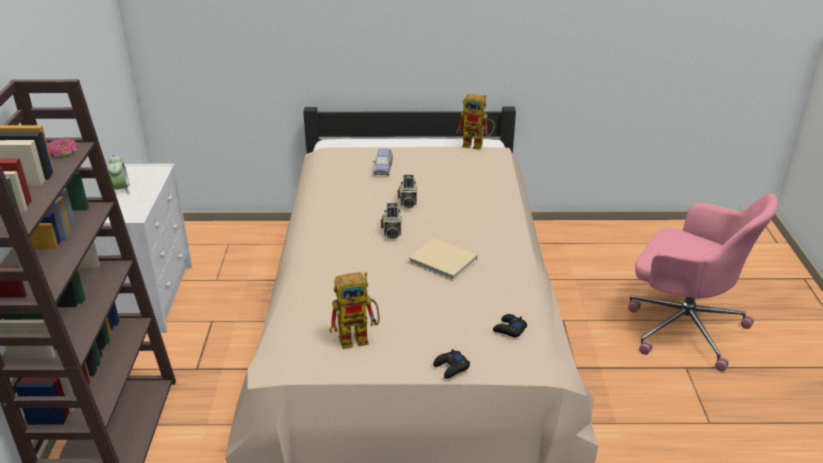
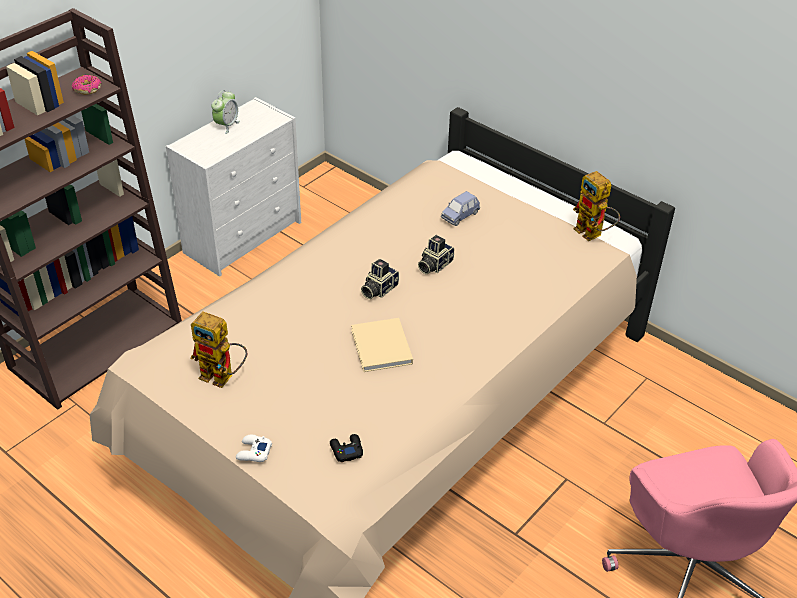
camera: 40 degrees right, 10 degrees up
black game controller [433,349,470,379] -> white game controller [236,435,272,462]

